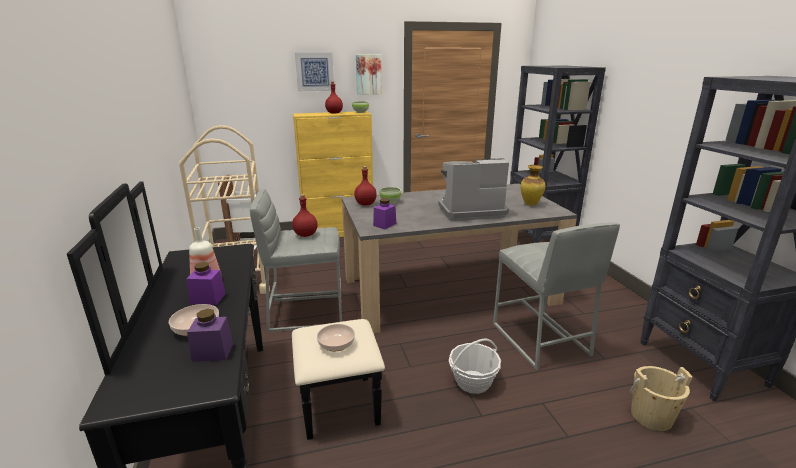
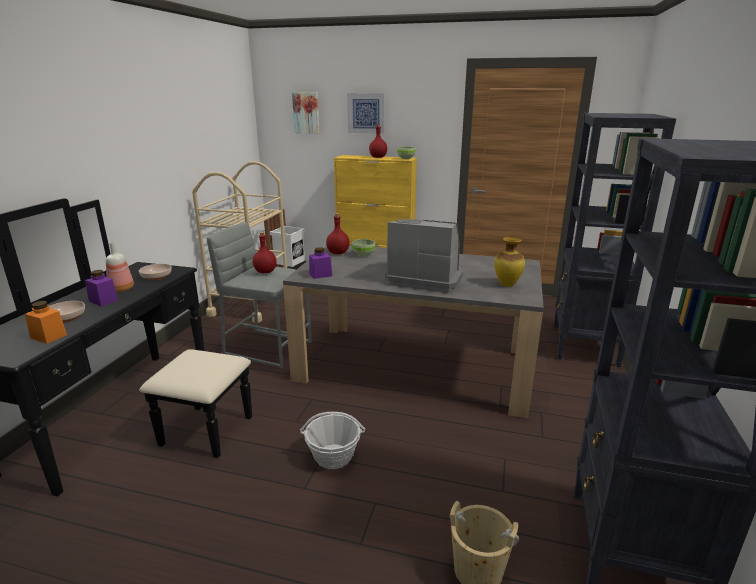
camera: 30 degrees right, 0 degrees up
purple jar [187,309,233,362] -> orange jar [25,301,67,344]
bowl [317,324,355,351] -> bowl moved to [139,264,172,281]
picture [356,54,382,95] -> picture moved to [292,92,319,134]
grey stool [493,222,620,370] -> none

